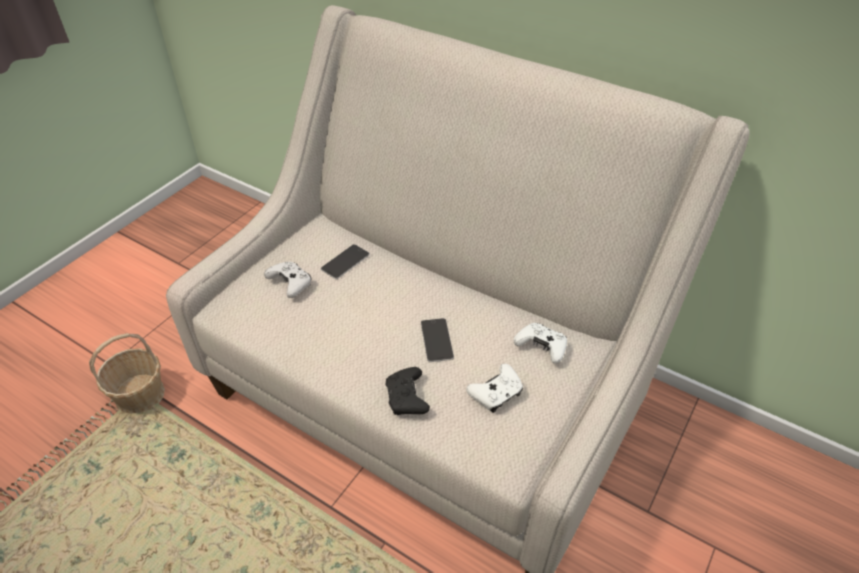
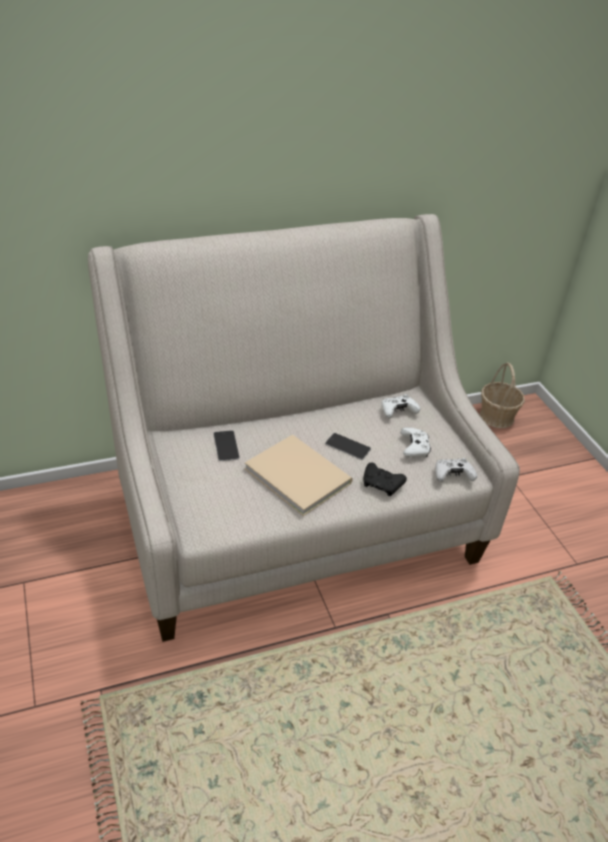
camera: 55 degrees left, 5 degrees down
basket [89,333,165,414] -> basket moved to [480,362,525,428]
white game controller [264,262,311,298] -> white game controller moved to [435,458,477,482]
none -> beige book [245,435,353,516]

